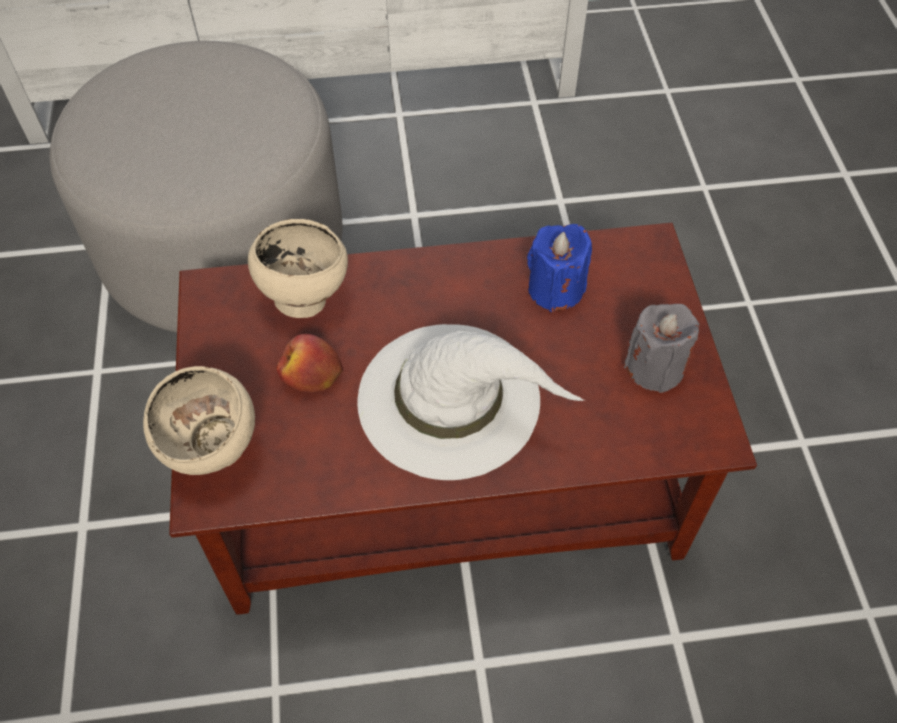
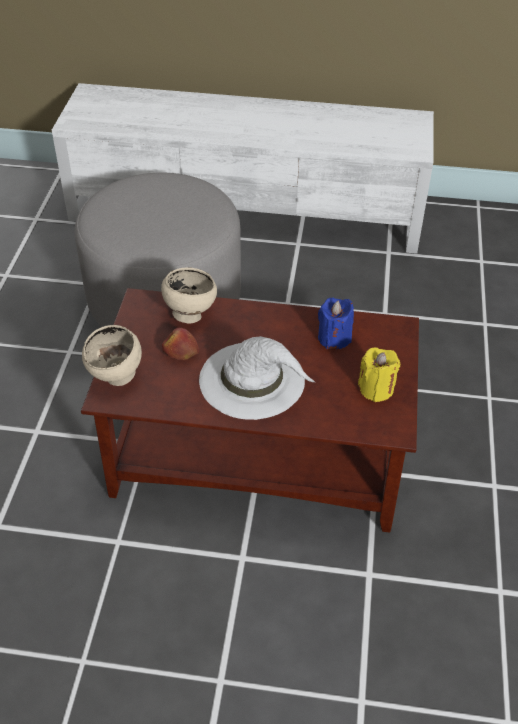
camera: 15 degrees right, 10 degrees down
grey candle [623,304,699,393] -> yellow candle [358,347,401,402]

